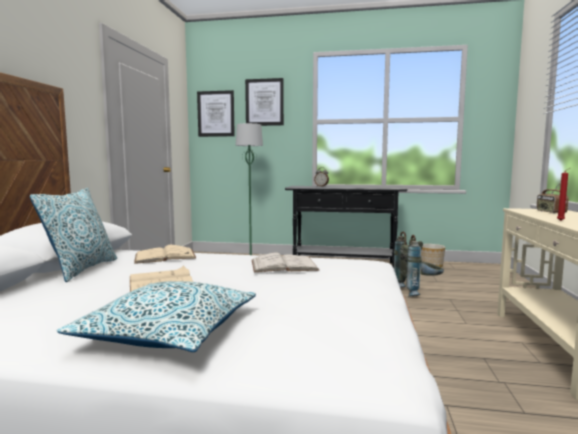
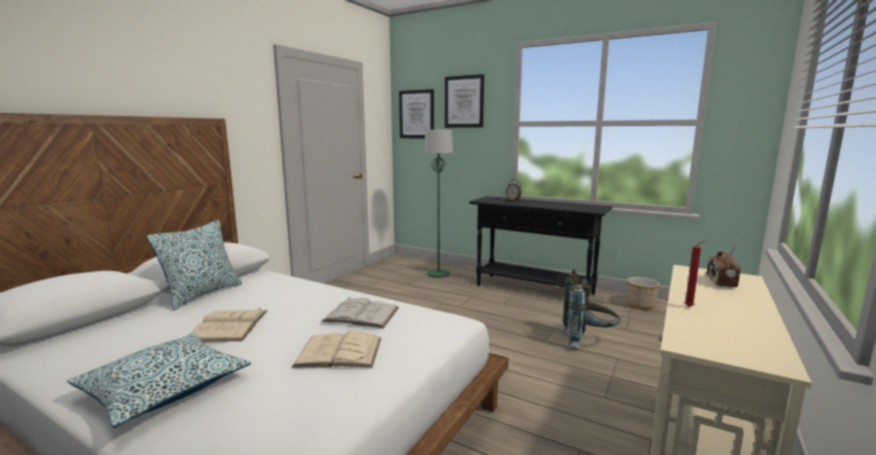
camera: 20 degrees right, 5 degrees up
beige book [134,245,196,264] -> beige book moved to [292,330,381,368]

